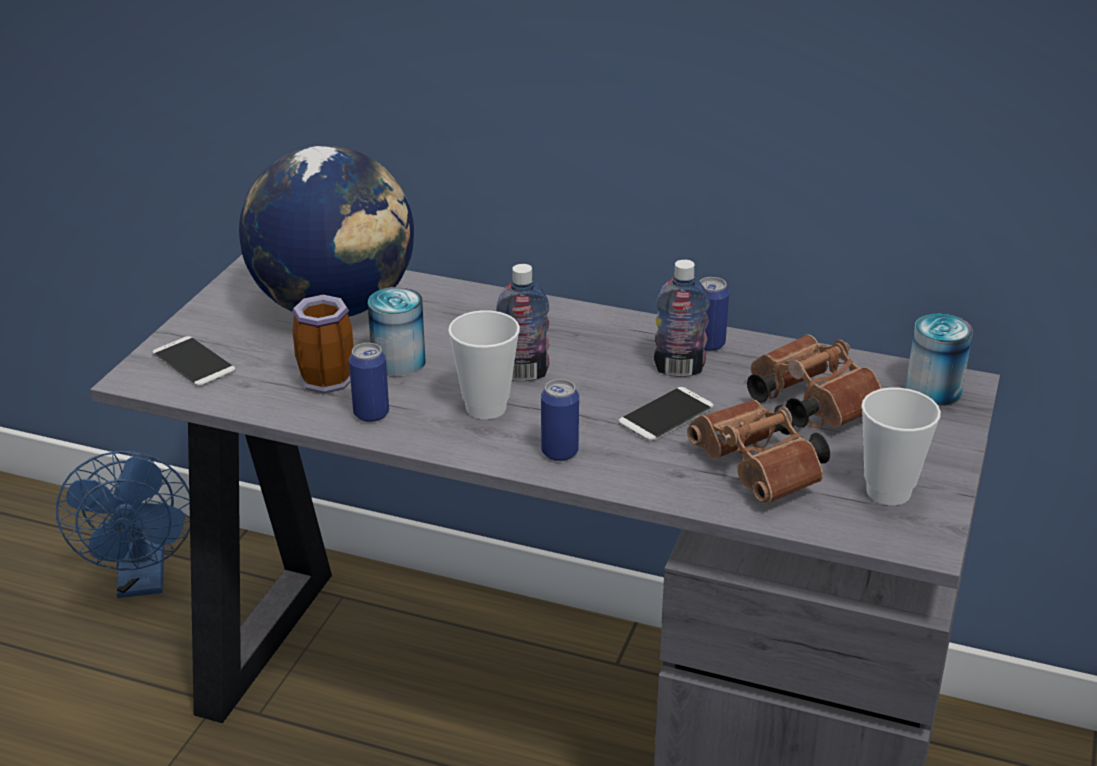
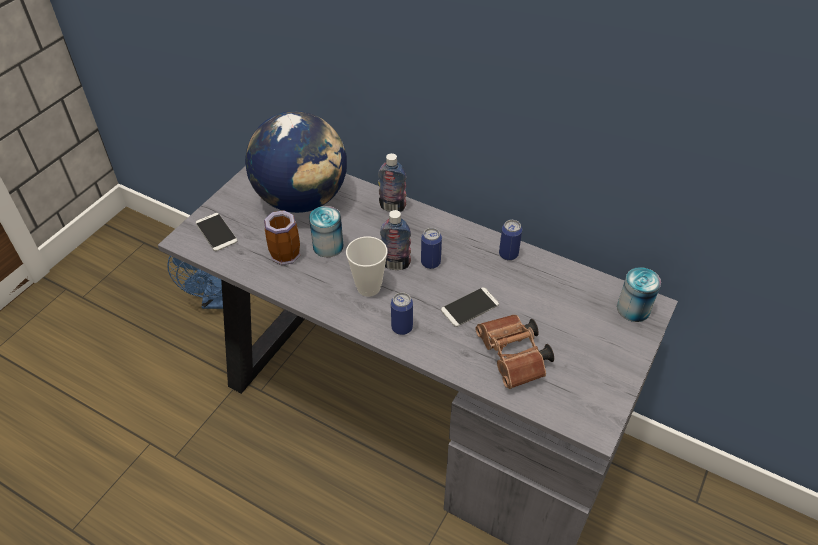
camera: 10 degrees right, 15 degrees up
can [349,343,389,422] -> can moved to [421,228,442,269]
bottle [654,259,710,377] -> bottle moved to [378,153,406,212]
brown binoculars [747,334,882,428] -> none
cup [861,388,941,505] -> none

